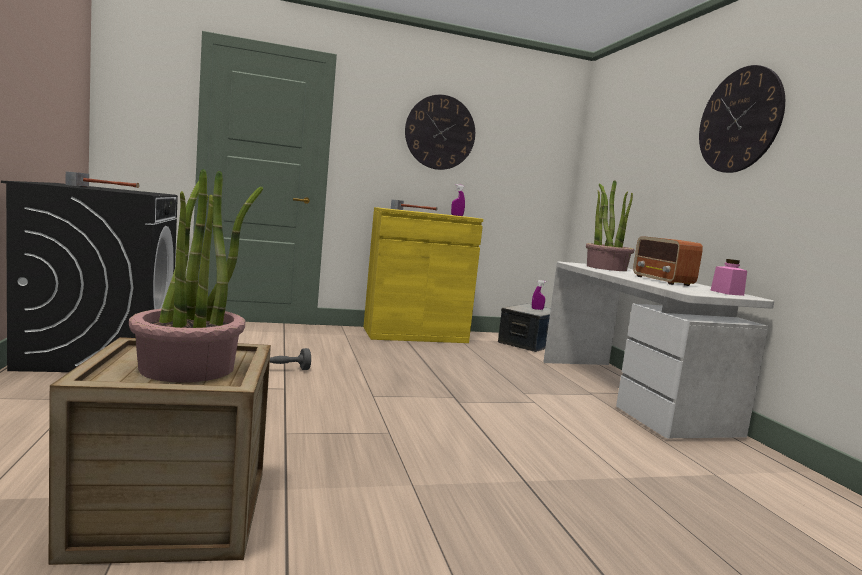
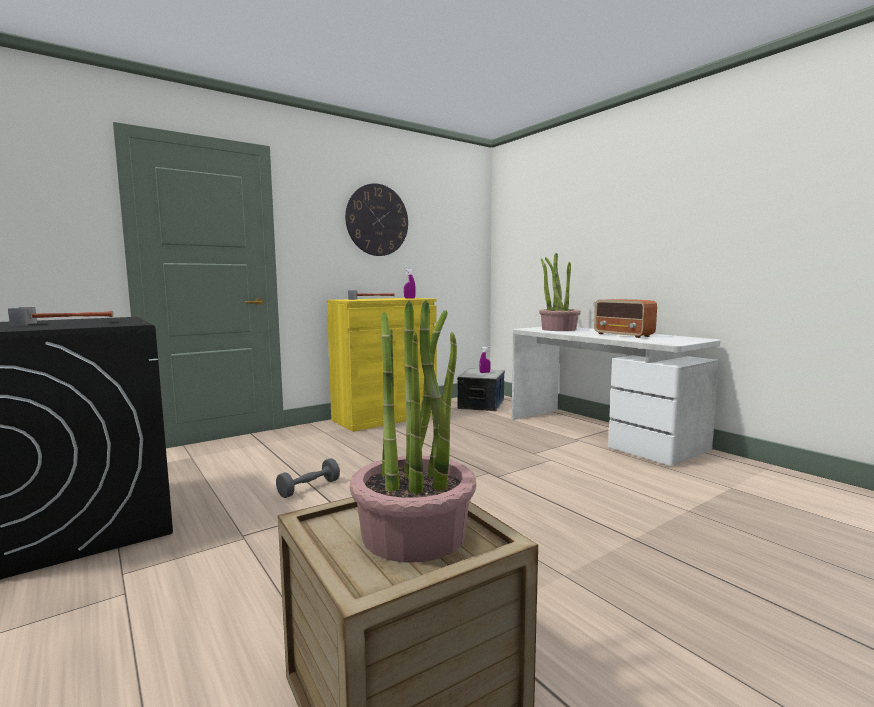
camera: 20 degrees left, 0 degrees up
wall clock [699,65,785,173] -> none
pink jar [710,259,747,296] -> none

